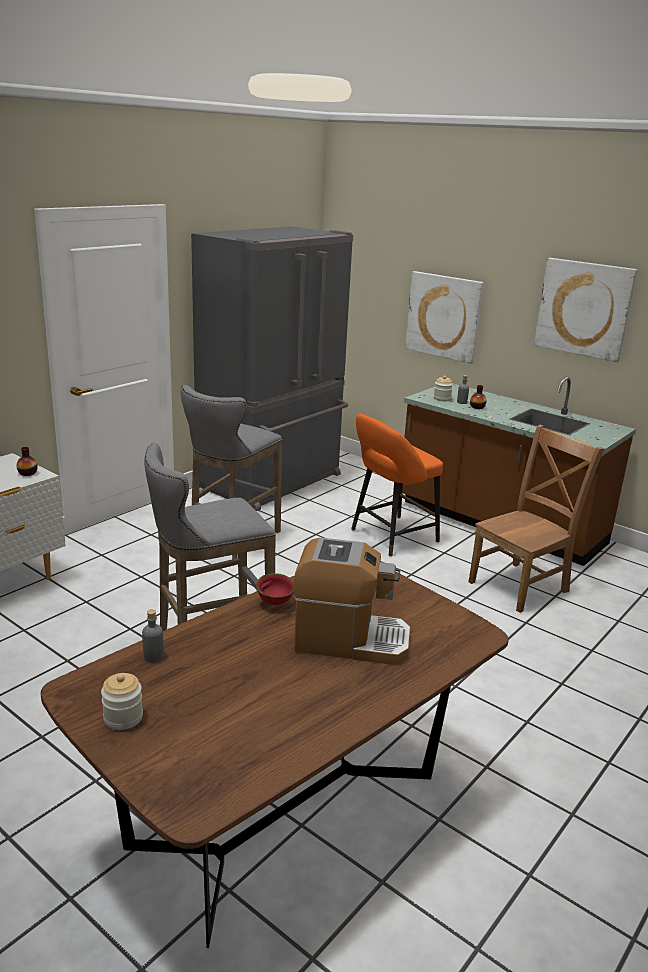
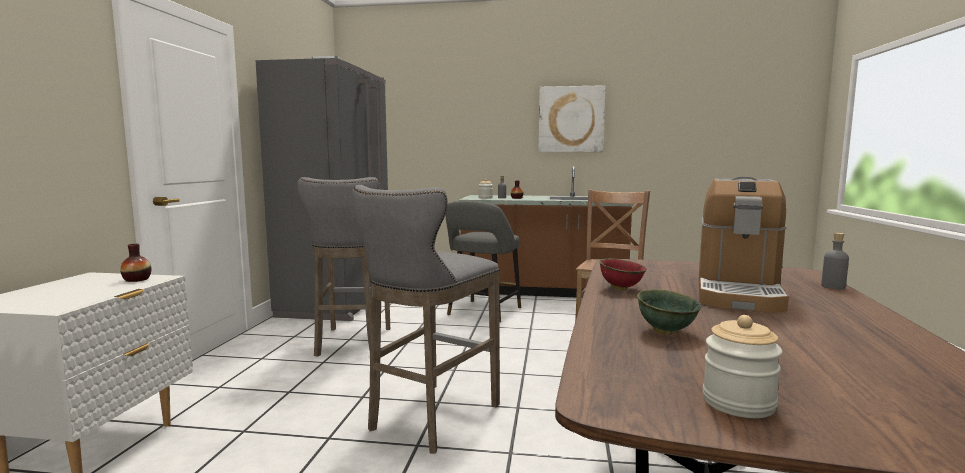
camera: 30 degrees left, 15 degrees down
grey bottle [142,609,164,663] -> grey bottle moved to [821,233,849,289]
coffee machine [293,537,411,665] -> coffee machine turned 135 degrees clockwise [699,176,788,313]
orange stool [351,414,443,556] -> grey stool [445,201,521,323]
picture [405,271,483,364] -> none
none -> green bowl [637,289,702,334]

